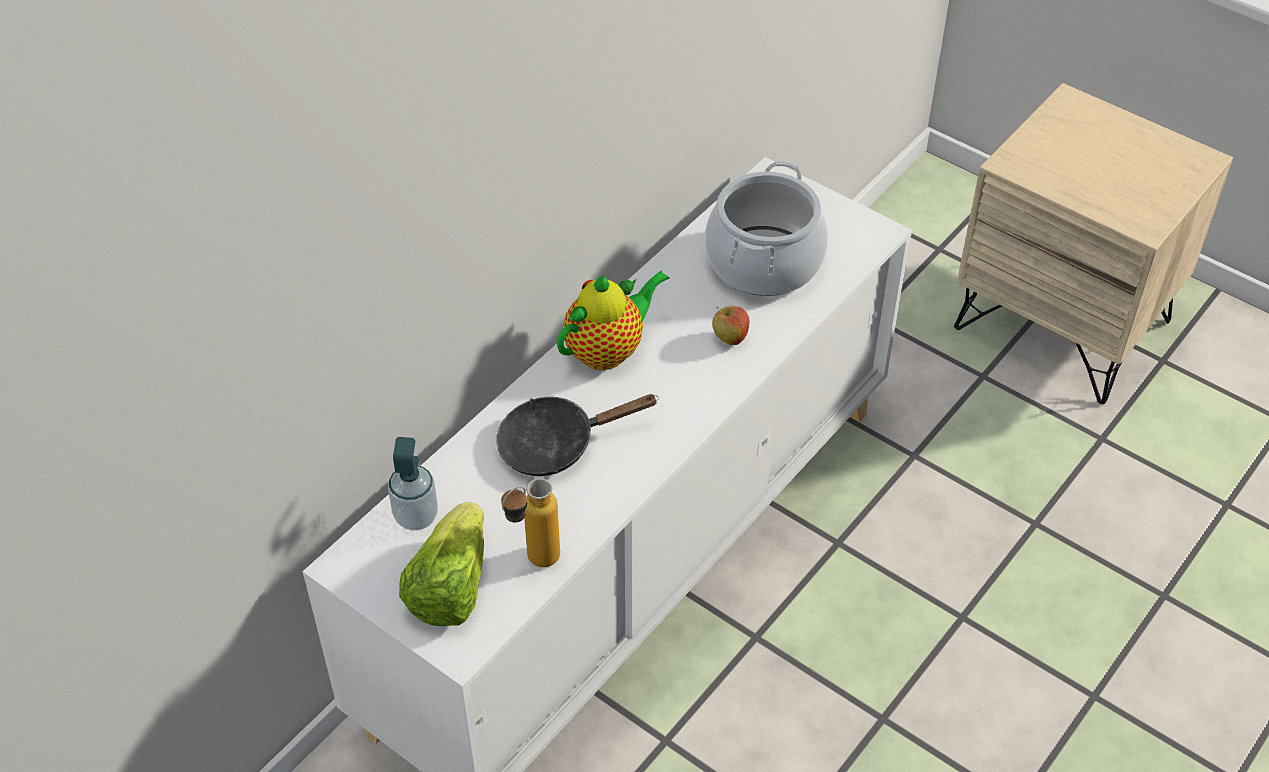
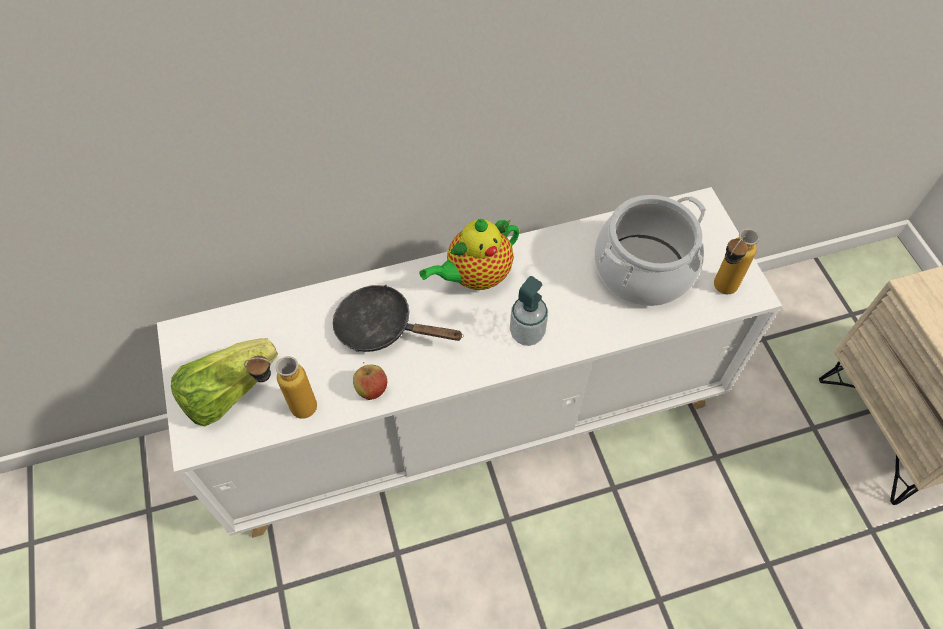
camera: 35 degrees right, 10 degrees up
soap dispenser [388,437,438,531] -> soap dispenser moved to [510,276,548,346]
teapot [557,271,669,370] -> teapot turned 150 degrees clockwise [420,219,519,290]
apple [712,306,750,345] -> apple moved to [353,362,387,400]
none -> bottle [714,228,759,294]

